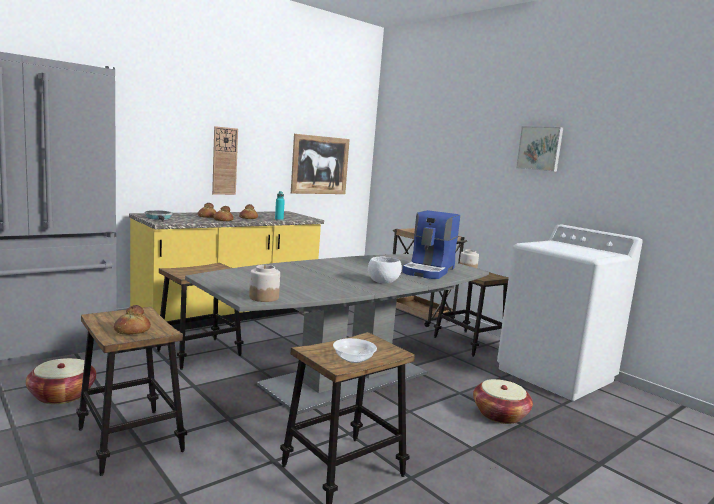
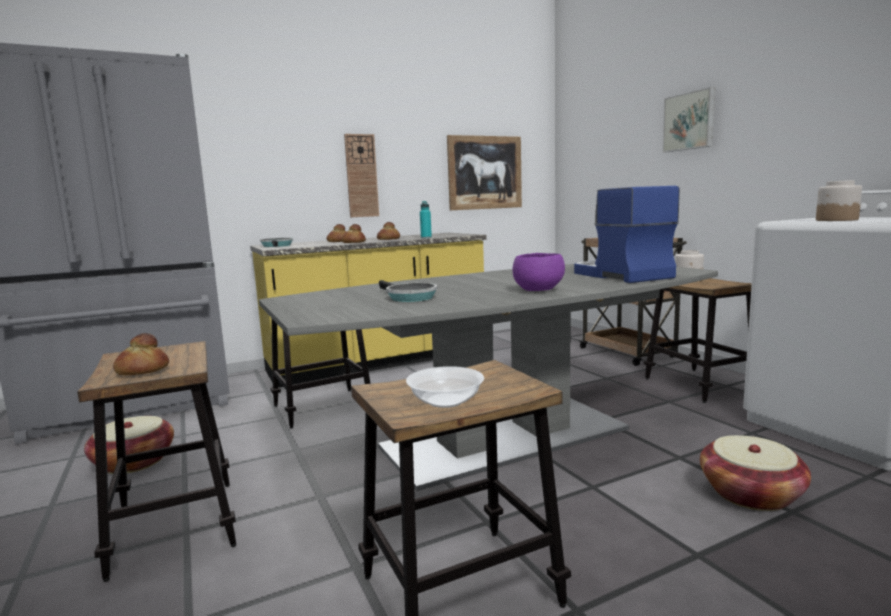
camera: 15 degrees right, 0 degrees up
jar [249,265,280,302] -> jar moved to [816,180,862,221]
white bowl [368,256,402,283] -> purple bowl [512,253,565,291]
coffee machine [402,210,460,279] -> coffee machine turned 120 degrees clockwise [574,186,680,283]
picture [516,126,563,172] -> picture moved to [663,87,715,152]
none -> frying pan [379,280,437,302]

